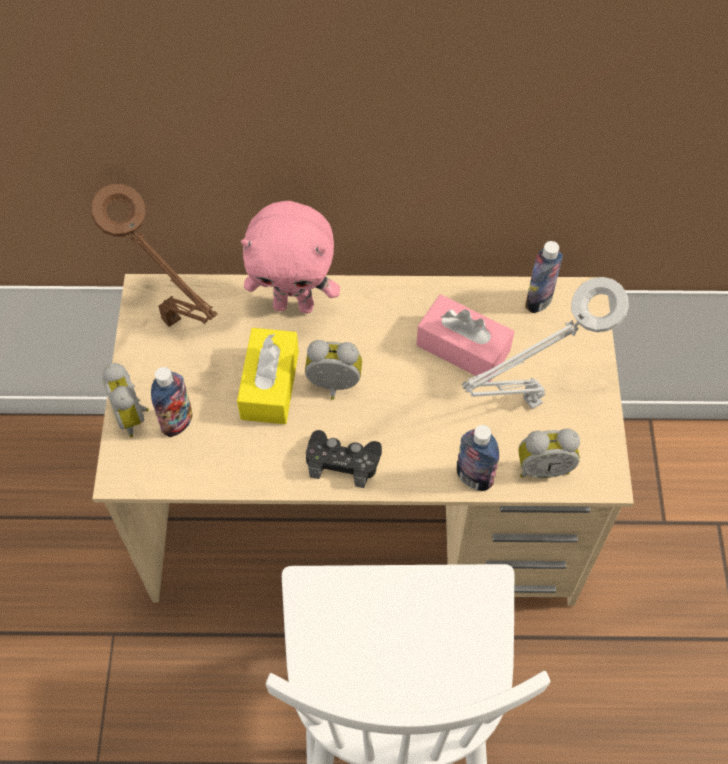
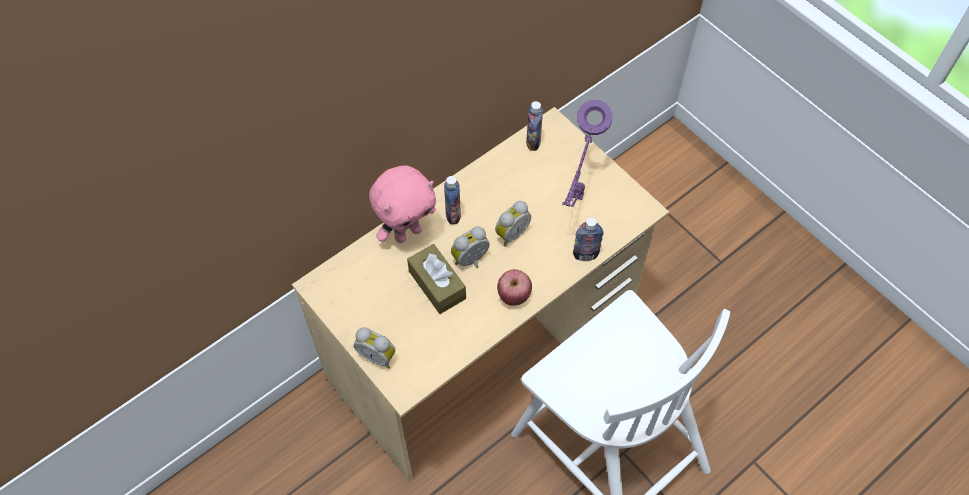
camera: 40 degrees left, 0 degrees up
brown table lamp [91,184,218,327] -> none
bottle [151,367,192,437] -> bottle moved to [444,176,461,224]
yellow tissue box [237,328,299,424] -> brown tissue box [407,244,466,314]
black game controller [306,430,382,488] -> apple [497,269,532,306]
pink tissue box [416,294,514,382] -> none
grey table lamp [461,277,629,409] -> purple table lamp [562,100,612,207]
alarm clock [518,429,580,478] -> alarm clock moved to [495,201,531,247]

